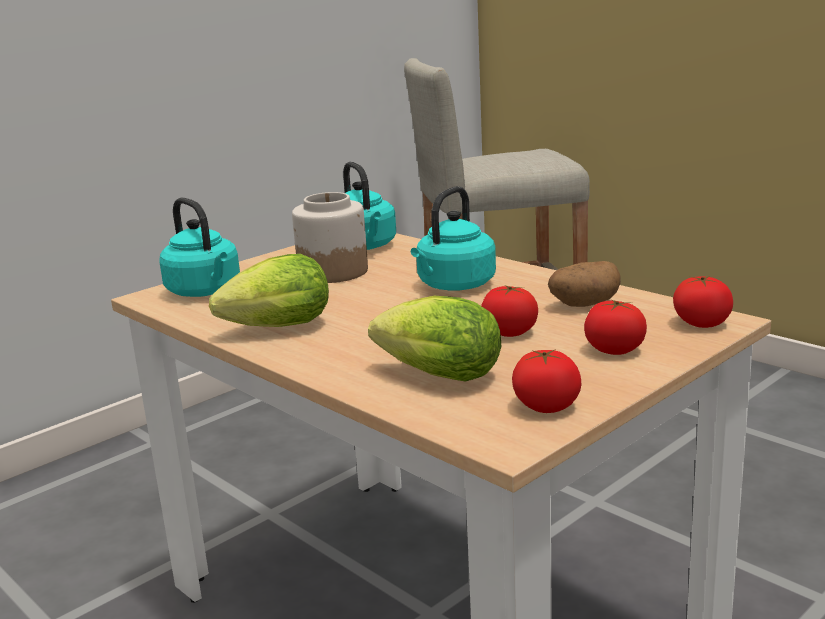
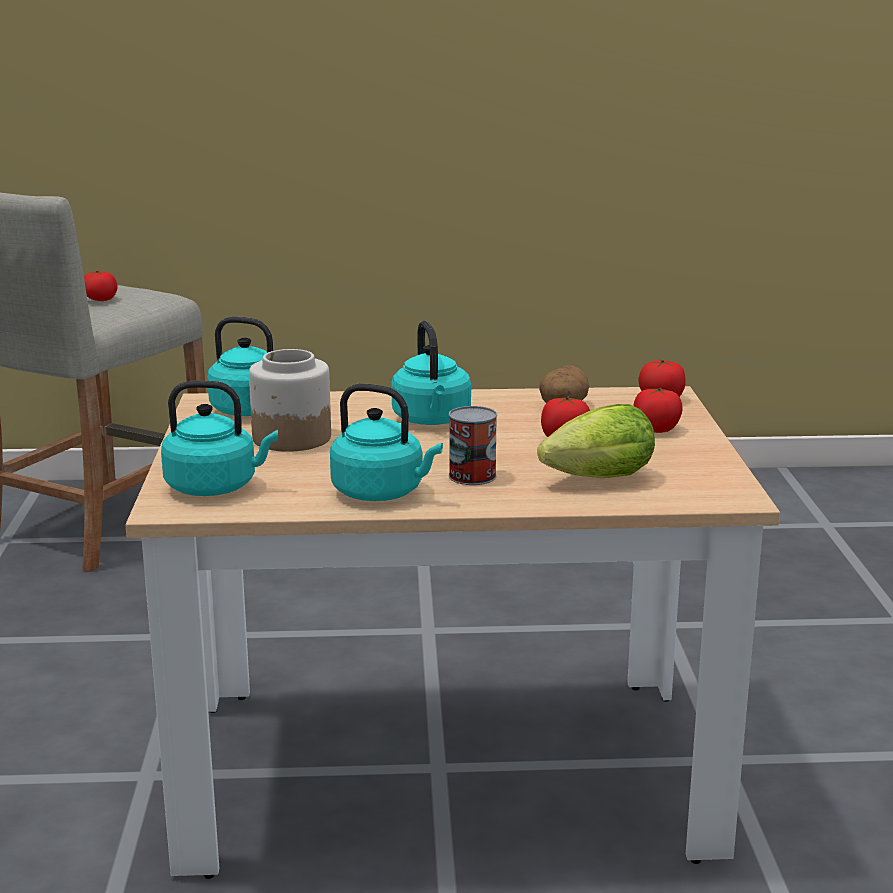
camera: 50 degrees left, 0 degrees up
lettuce [209,254,329,327] -> turquoise kettle [330,384,443,501]
tomato [512,349,581,413] -> tomato moved to [84,271,118,301]
none -> can [449,406,497,485]

